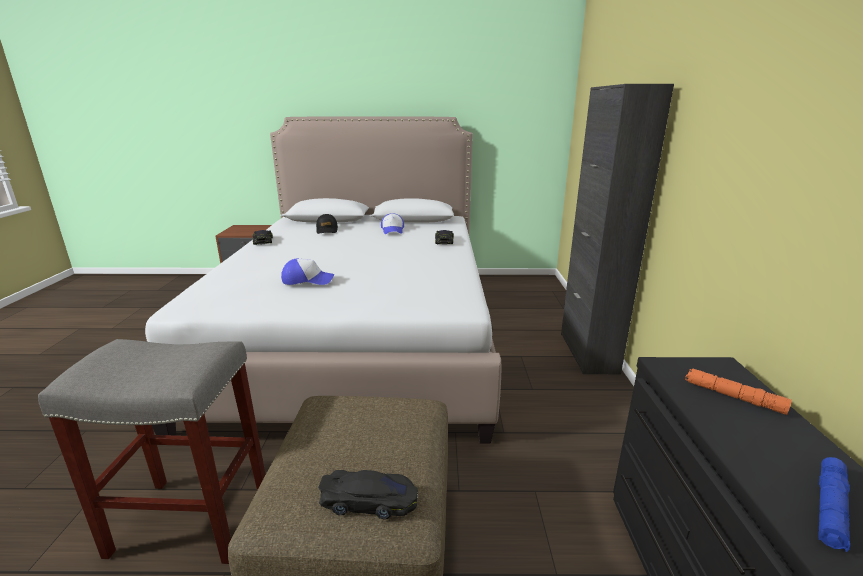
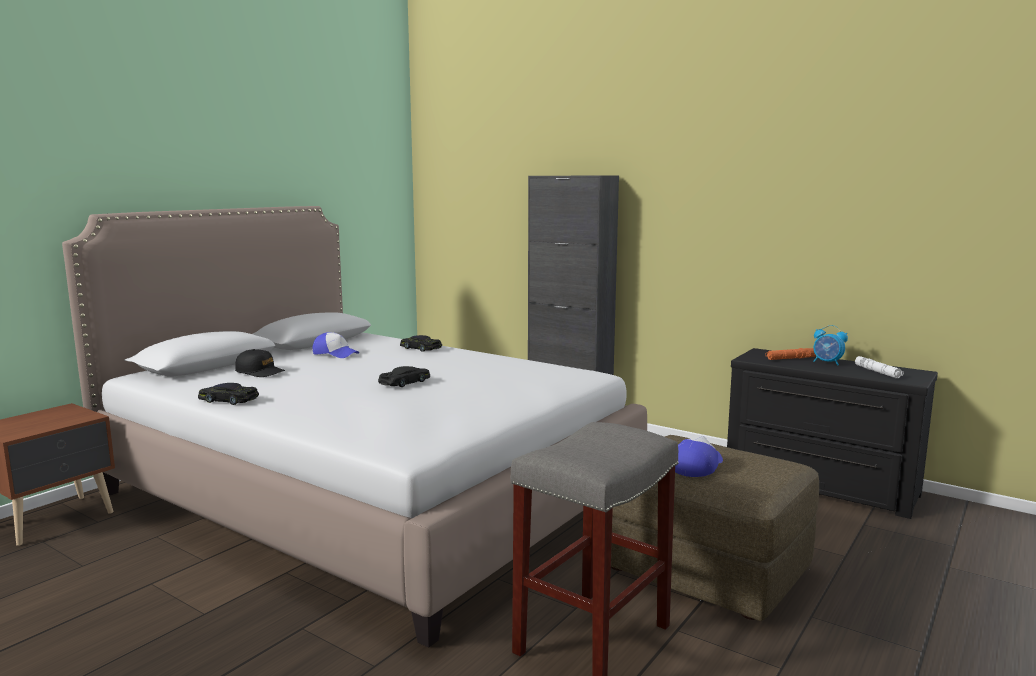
camera: 55 degrees left, 10 degrees down
cap [281,258,335,285] -> cap moved to [675,436,723,477]
black toy car [318,470,418,520] -> black toy car moved to [378,366,430,387]
blue flashlight [818,457,851,552] -> white flashlight [855,356,904,378]
none -> alarm clock [813,325,848,365]

